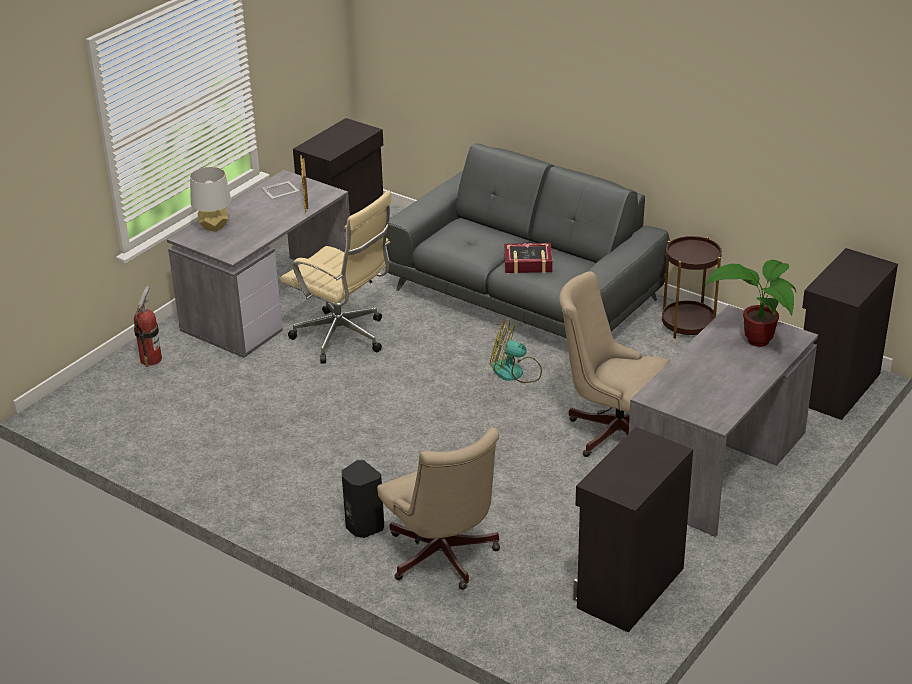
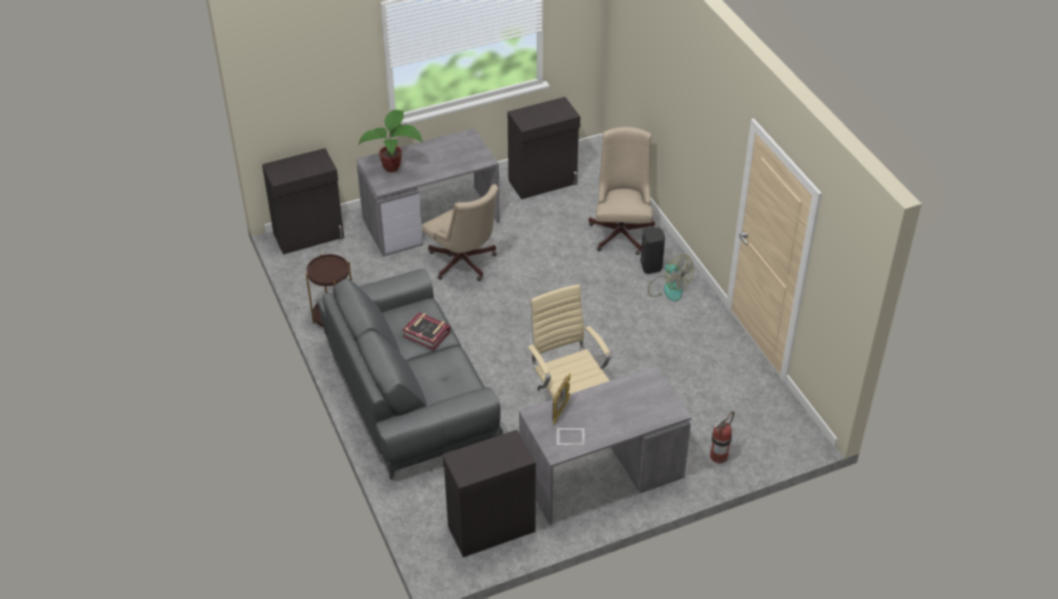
camera: 150 degrees left, 10 degrees up
grey table lamp [190,167,231,232] -> none
fan [490,320,542,383] -> fan moved to [648,255,694,301]

